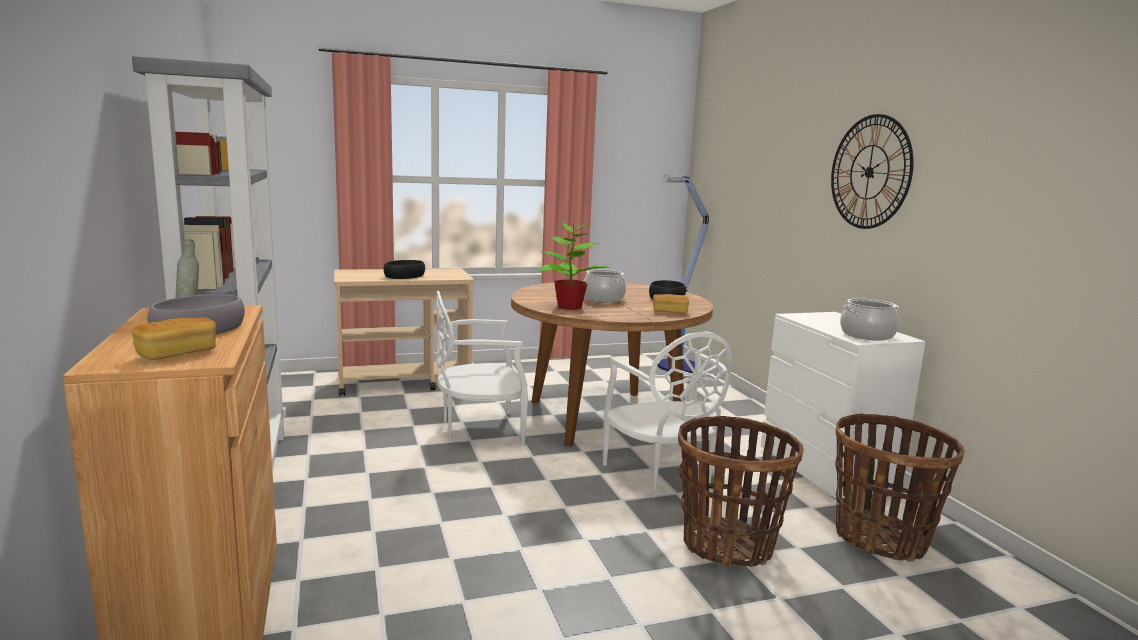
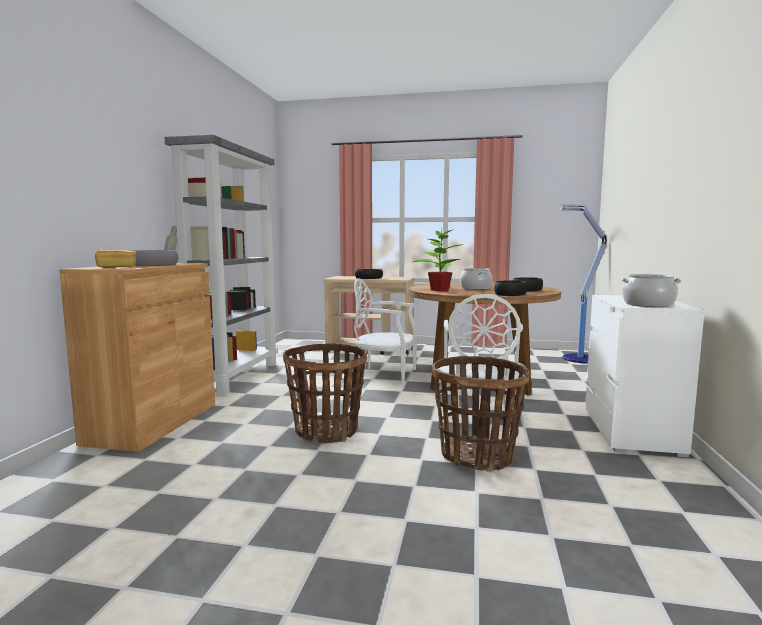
camera: 30 degrees right, 5 degrees down
bread [653,294,689,313] -> black bowl [494,280,528,296]
wall clock [831,114,914,229] -> none
basket [835,413,965,562] -> basket moved to [283,344,367,443]

